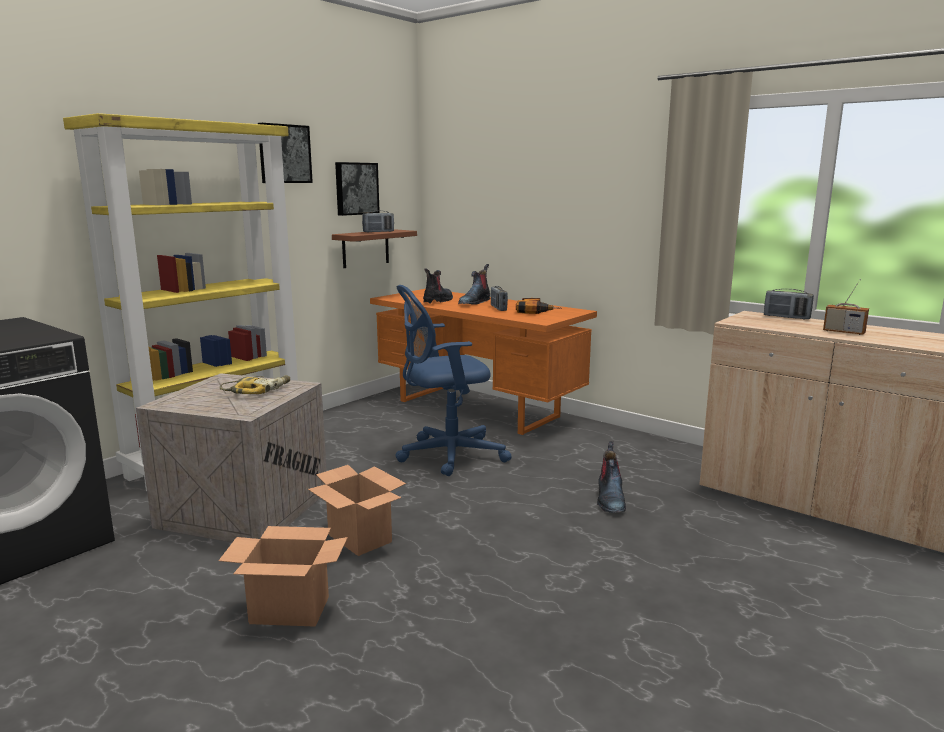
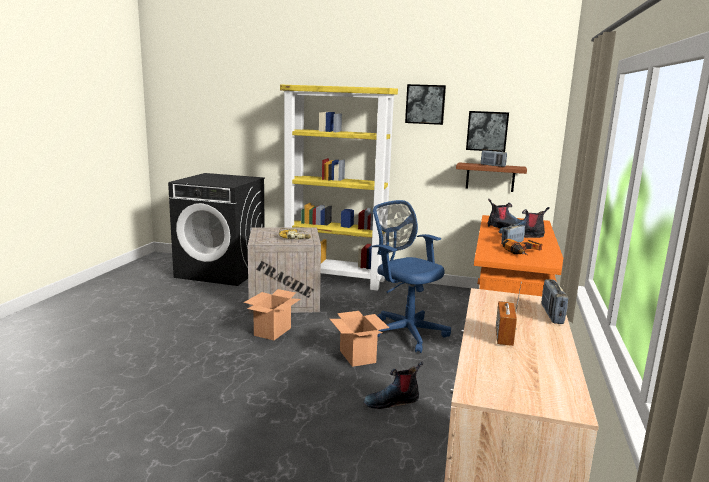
camera: 65 degrees right, 0 degrees up
cardboard box [219,526,348,627] -> cardboard box moved to [330,311,389,367]

